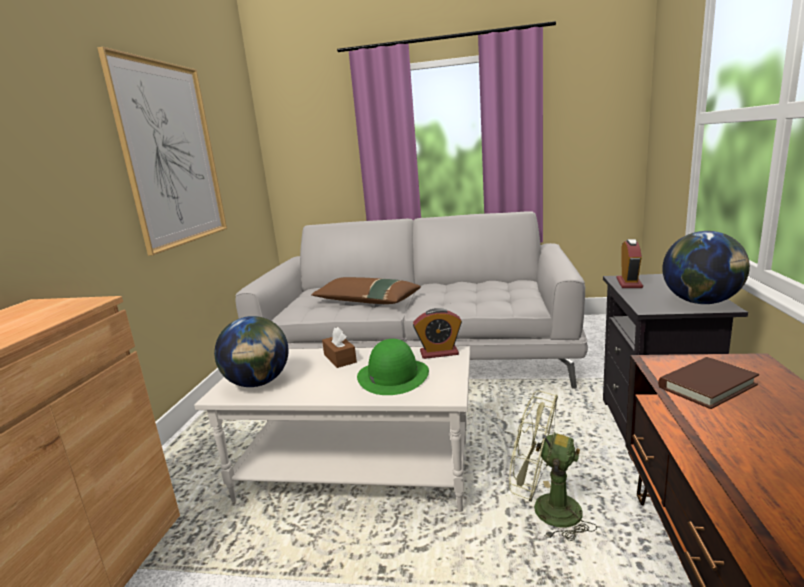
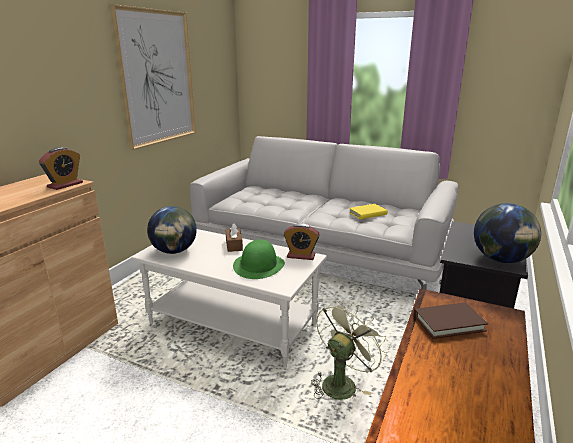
camera: 15 degrees right, 5 degrees up
brown pillow [311,277,421,304] -> none
green fan [509,390,597,541] -> green fan turned 90 degrees clockwise [311,300,387,400]
alarm clock [616,239,643,288] -> alarm clock moved to [39,147,83,190]
none -> yellow book [349,204,388,219]

